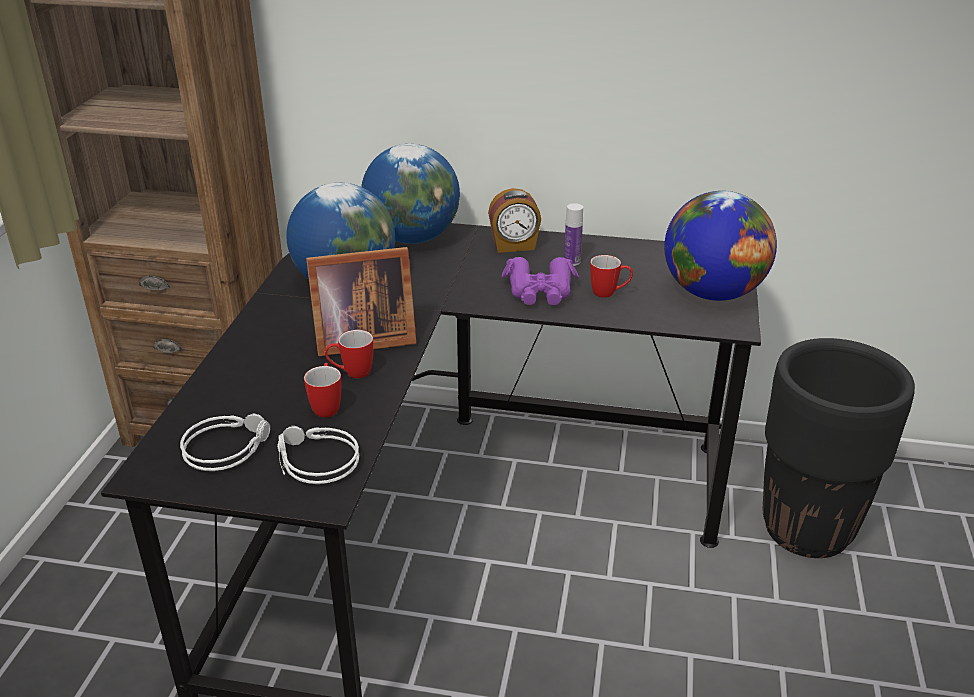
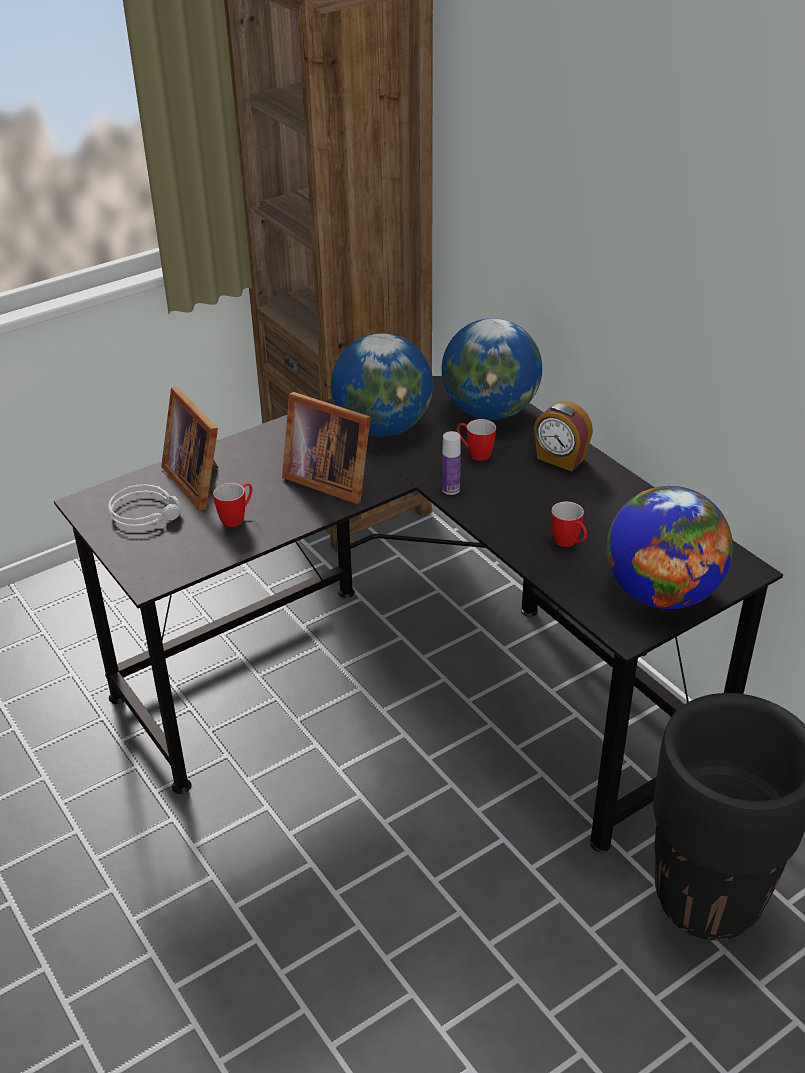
camera: 45 degrees right, 5 degrees up
grey headphones [277,426,359,484] -> none
mug [325,330,373,378] -> mug moved to [457,419,496,461]
purple binoculars [502,257,579,305] -> none
bottle [564,203,583,266] -> bottle moved to [442,431,461,495]
none -> picture frame [161,387,219,511]

